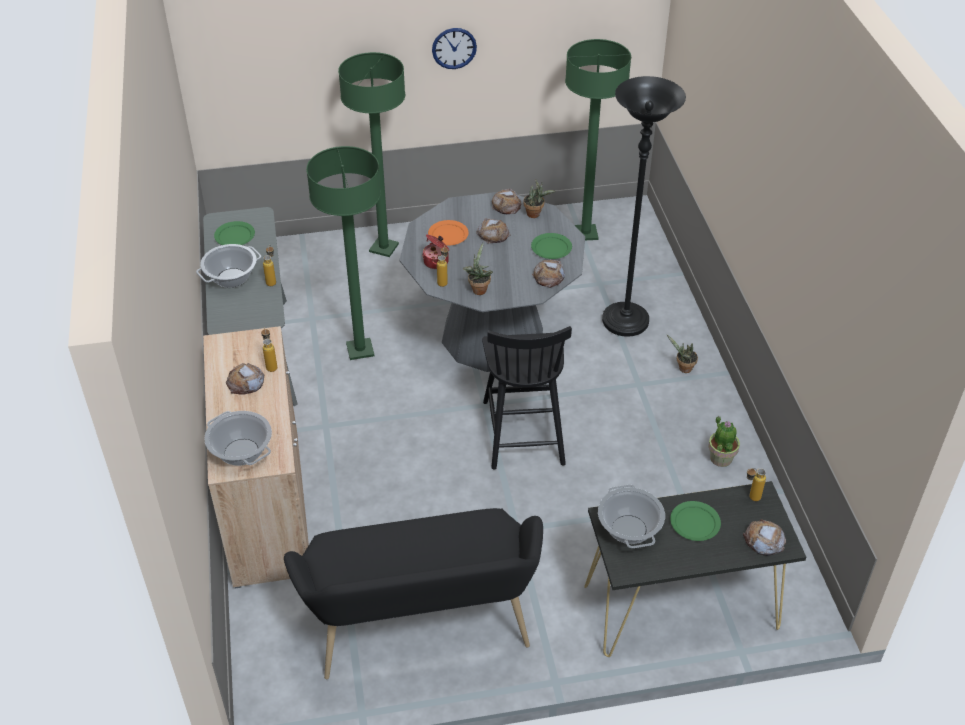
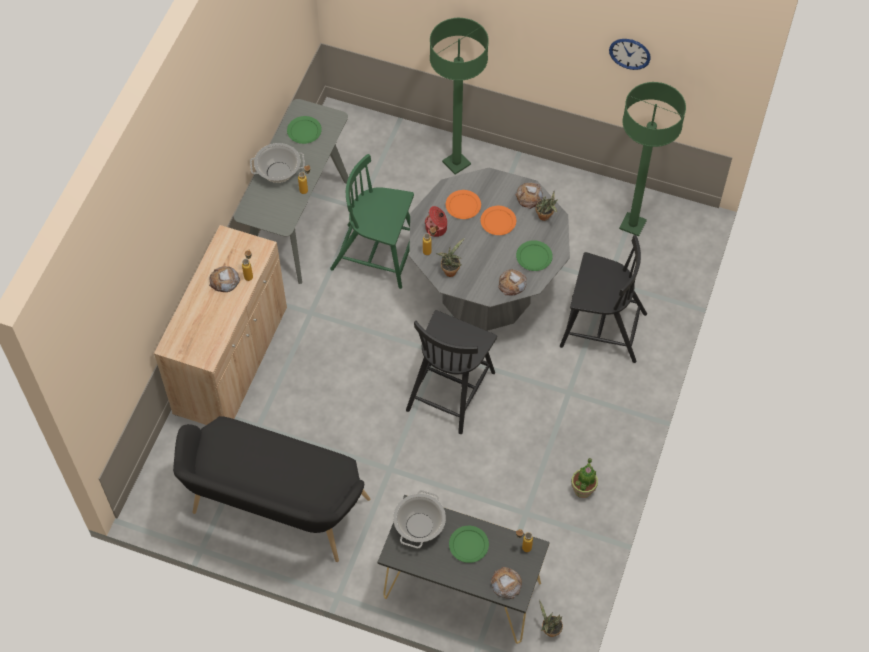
camera: 30 degrees right, 15 degrees up
cooking pot [204,411,272,466] -> none
green floor lamp [306,146,381,360] -> green chair [330,154,414,289]
wall clock [432,28,477,69] -> wall clock moved to [609,39,651,70]
bread [476,218,510,244] -> orange plate [481,206,516,235]
black floor lamp [602,76,686,337] -> black chair [560,235,647,363]
potted plant [667,335,698,373] -> potted plant moved to [539,600,563,637]

